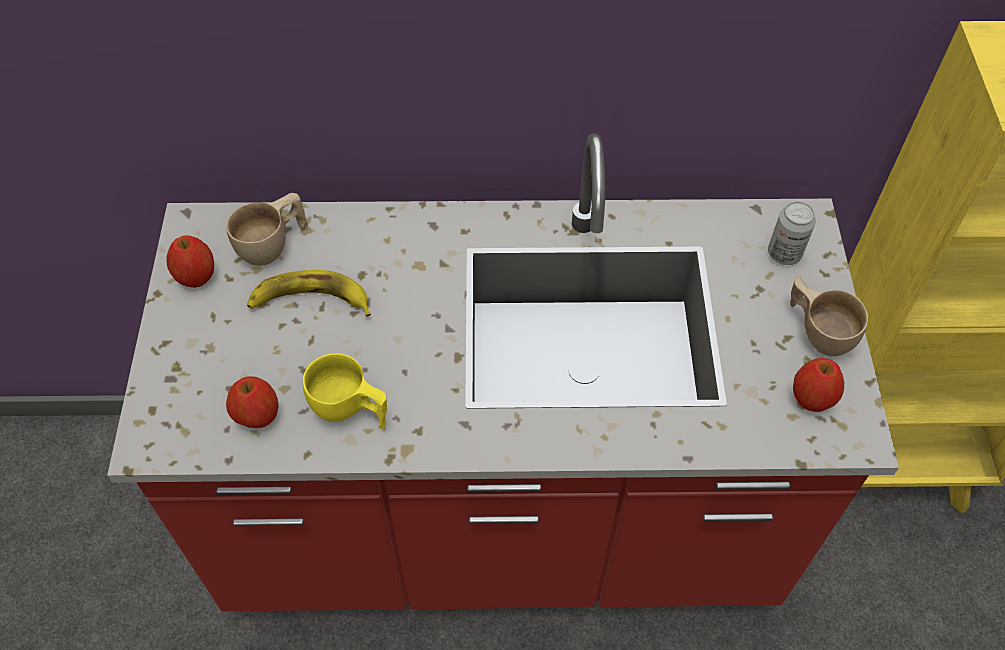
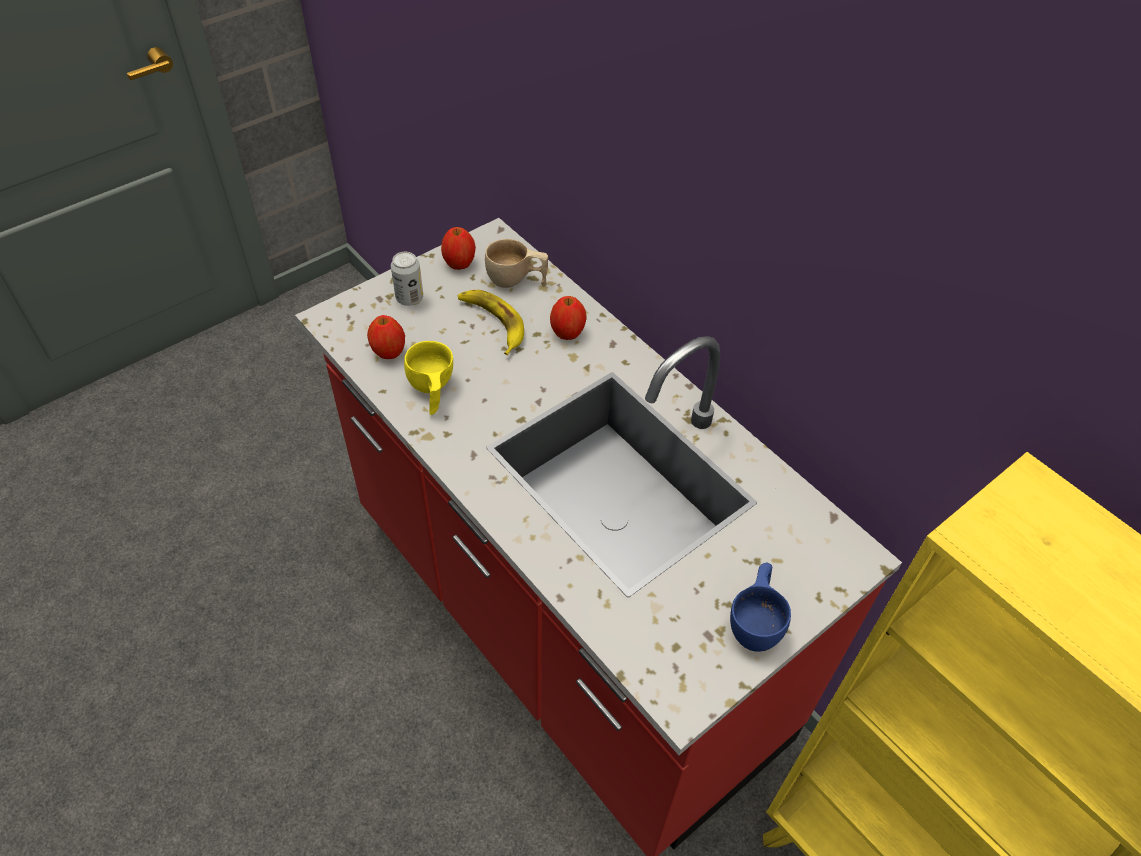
camera: 50 degrees right, 5 degrees down
can [768,201,816,265] -> can moved to [391,252,423,306]
beige cup [790,276,868,356] -> blue cup [730,563,791,652]
apple [793,358,844,412] -> apple moved to [550,296,586,340]

